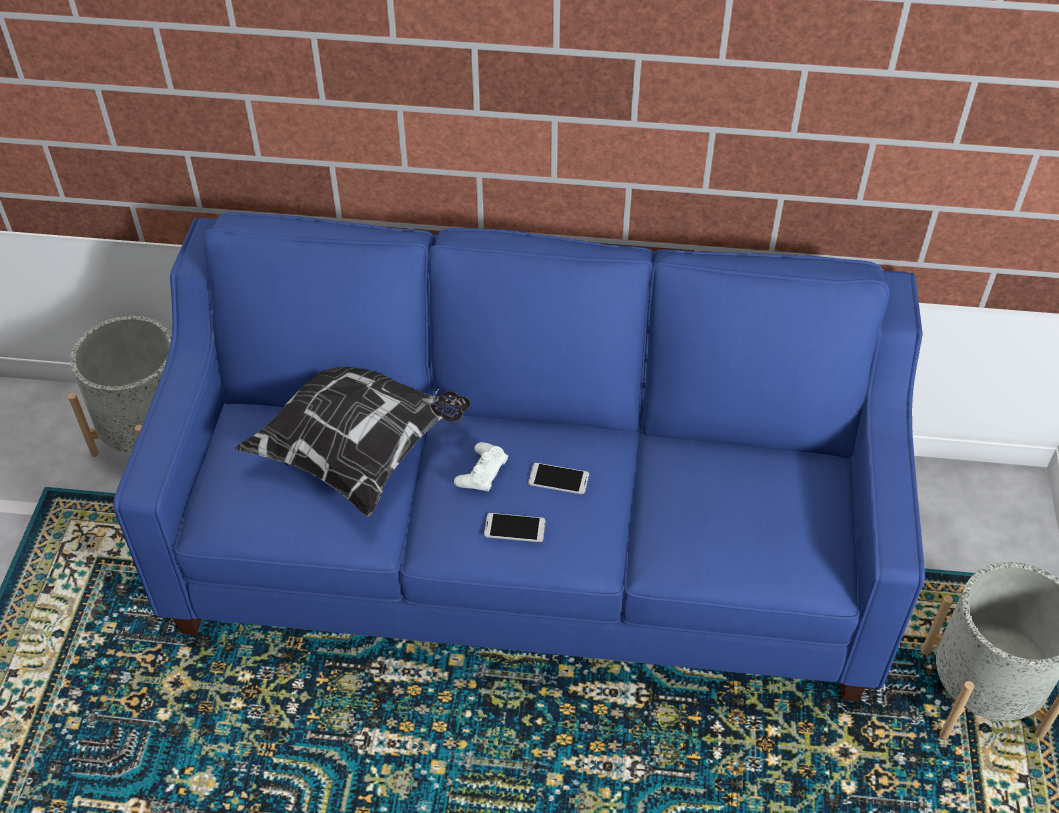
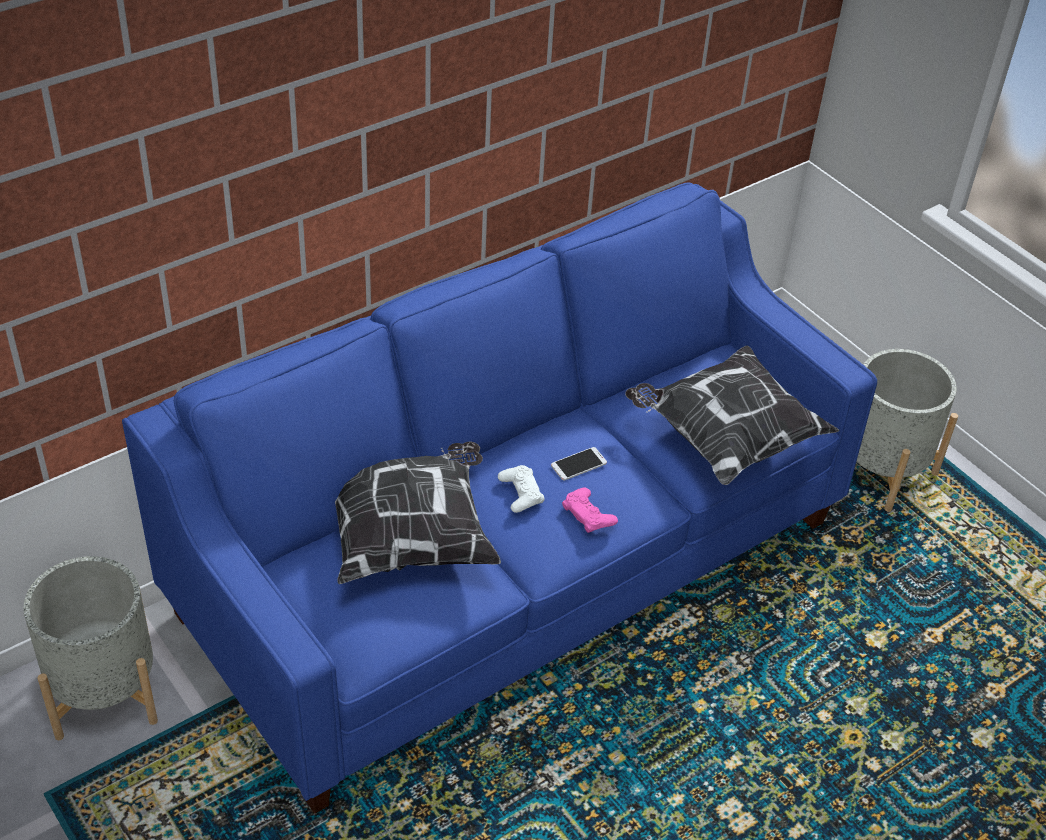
camera: 45 degrees left, 5 degrees down
phone [484,513,546,542] -> pink game controller [562,487,618,533]
none -> pillow [625,345,840,485]

